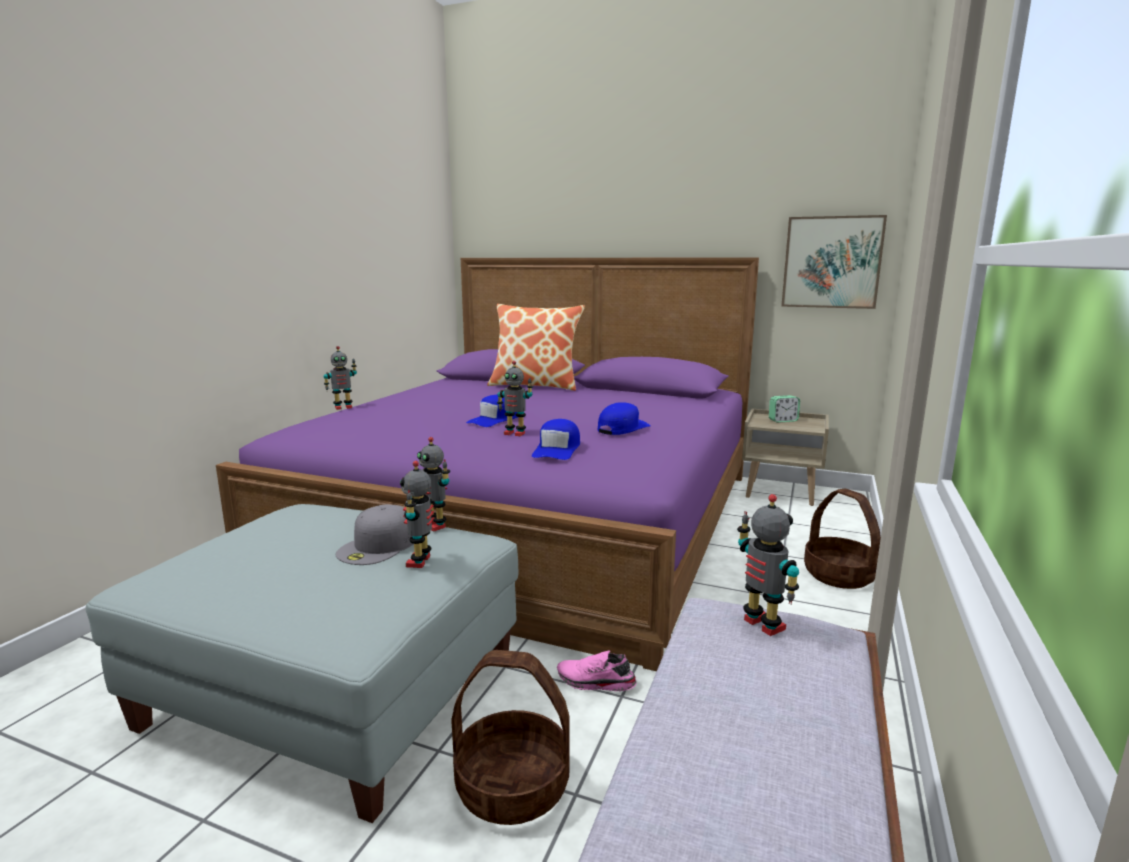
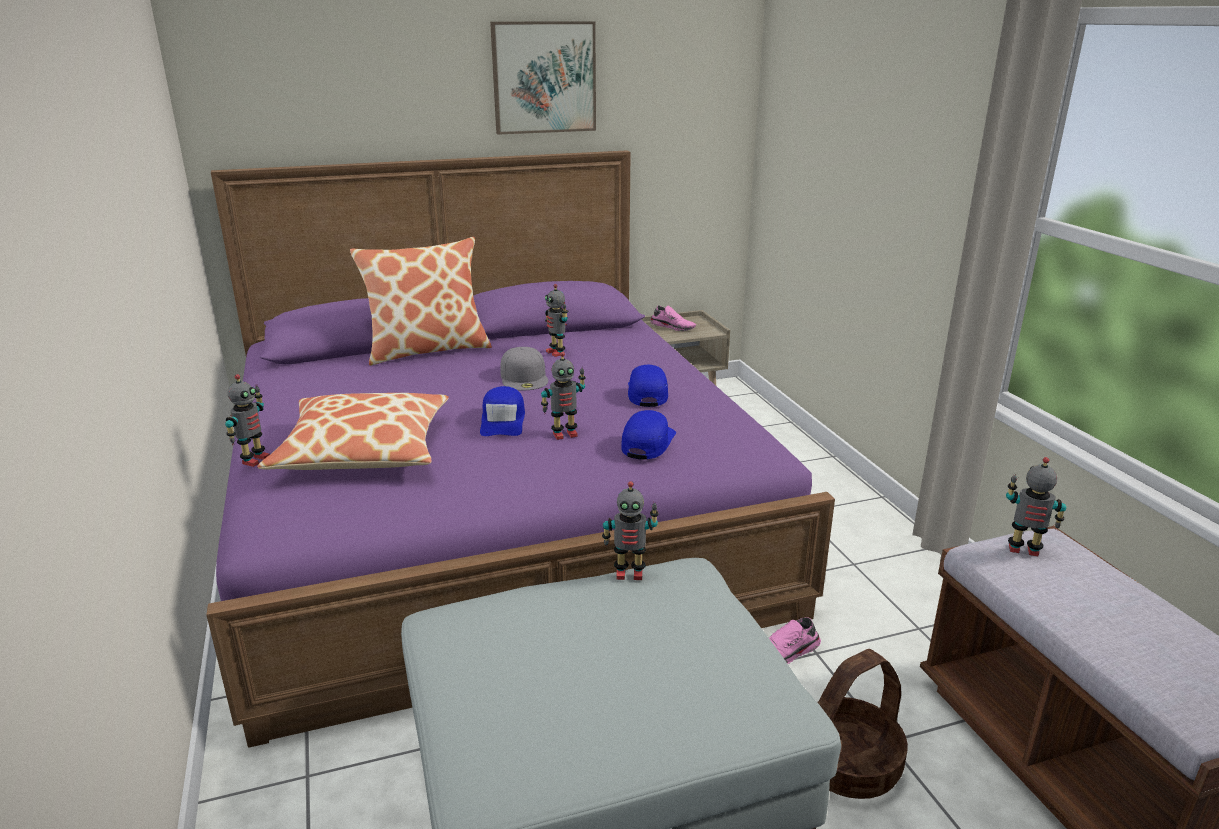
camera: 40 degrees left, 10 degrees up
grey cap [336,504,413,565] -> grey cap moved to [500,347,548,391]
toy robot [400,461,434,568] -> toy robot moved to [545,284,569,357]
blue cap [532,419,580,460] -> blue cap turned 135 degrees counterclockwise [621,410,676,460]
alarm clock [769,395,800,423] -> pink shoe [650,305,696,331]
picture [781,215,887,309] -> picture moved to [490,21,596,135]
basket [804,489,881,589] -> none
none -> pillow [257,393,449,470]

